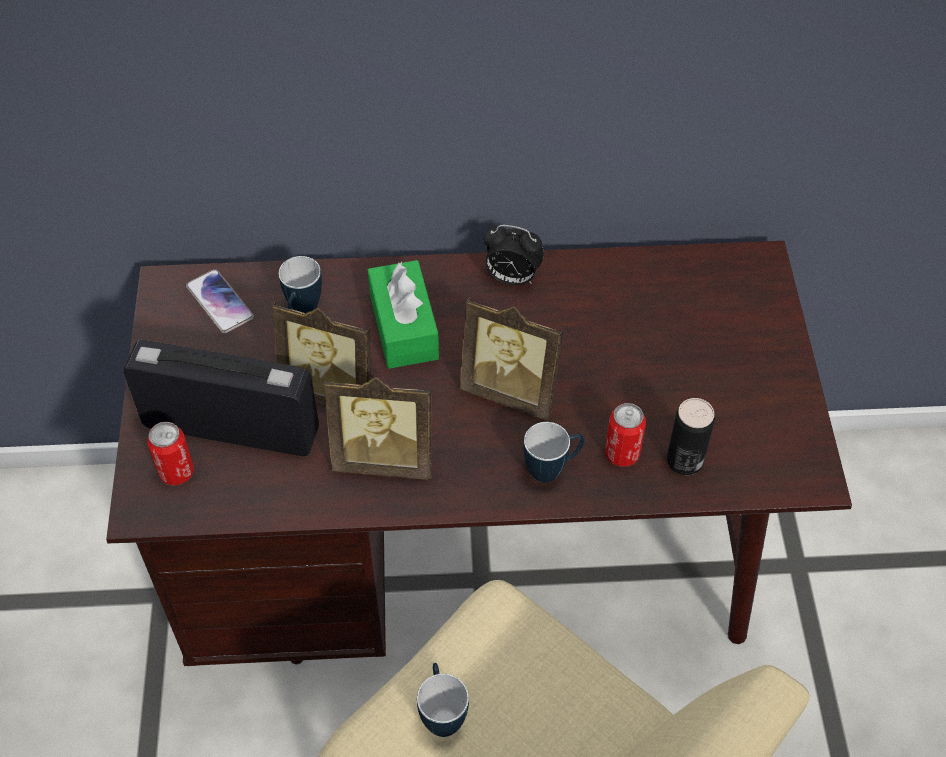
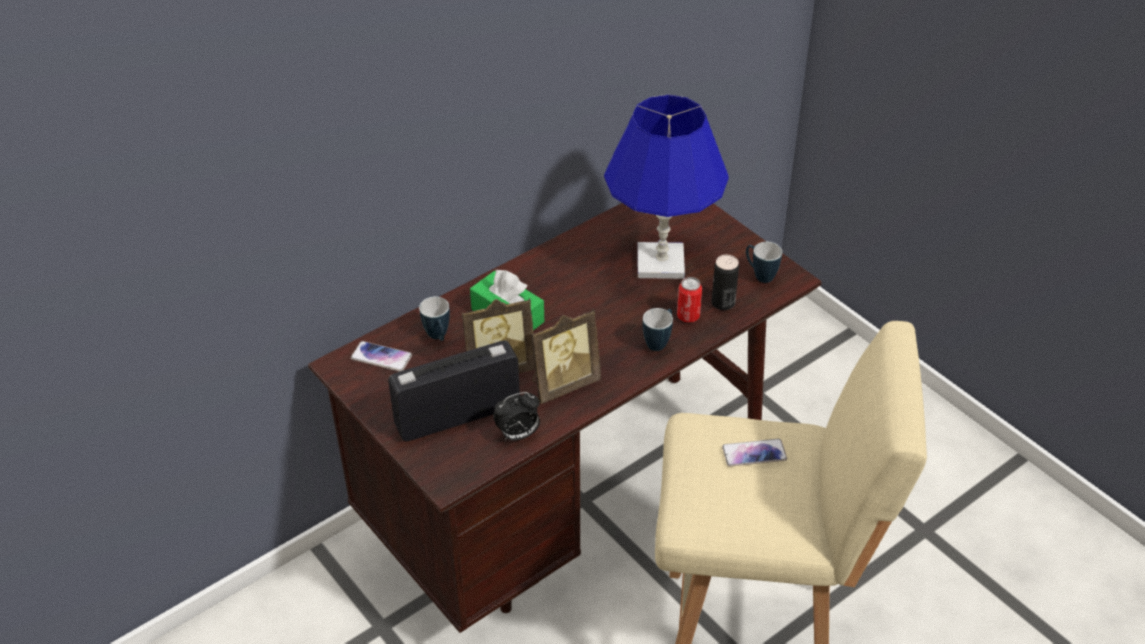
camera: 35 degrees left, 10 degrees down
can [147,422,194,485] -> none
mug [417,663,469,737] -> mug moved to [746,242,782,283]
picture frame [459,297,563,421] -> none
alarm clock [484,225,544,285] -> alarm clock moved to [493,392,540,440]
none -> blue table lamp [604,94,729,279]
none -> phone [722,439,787,466]

